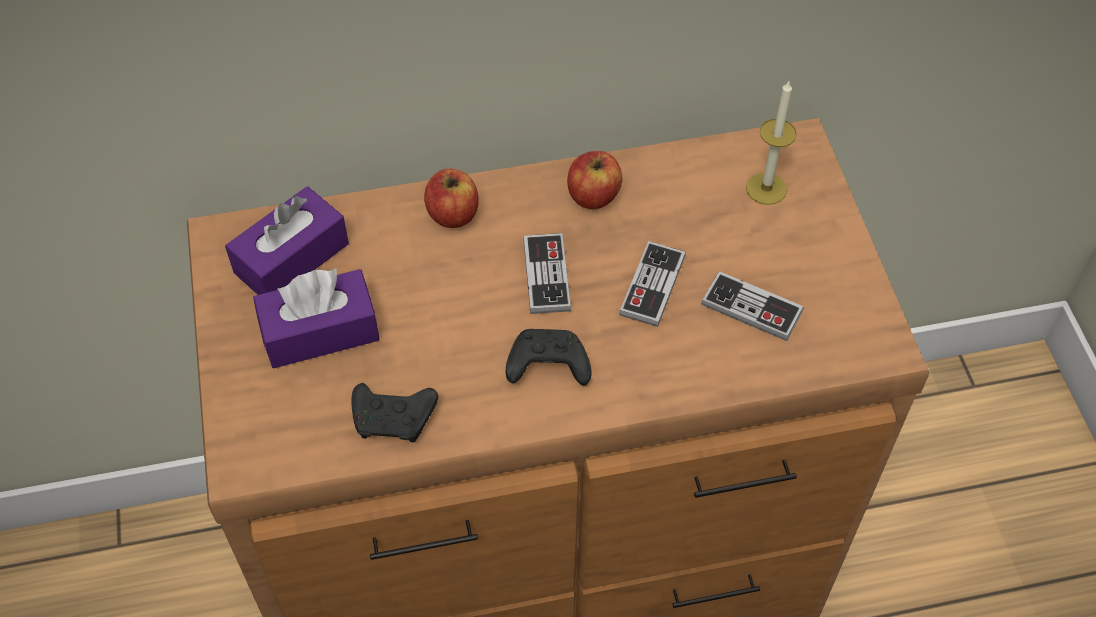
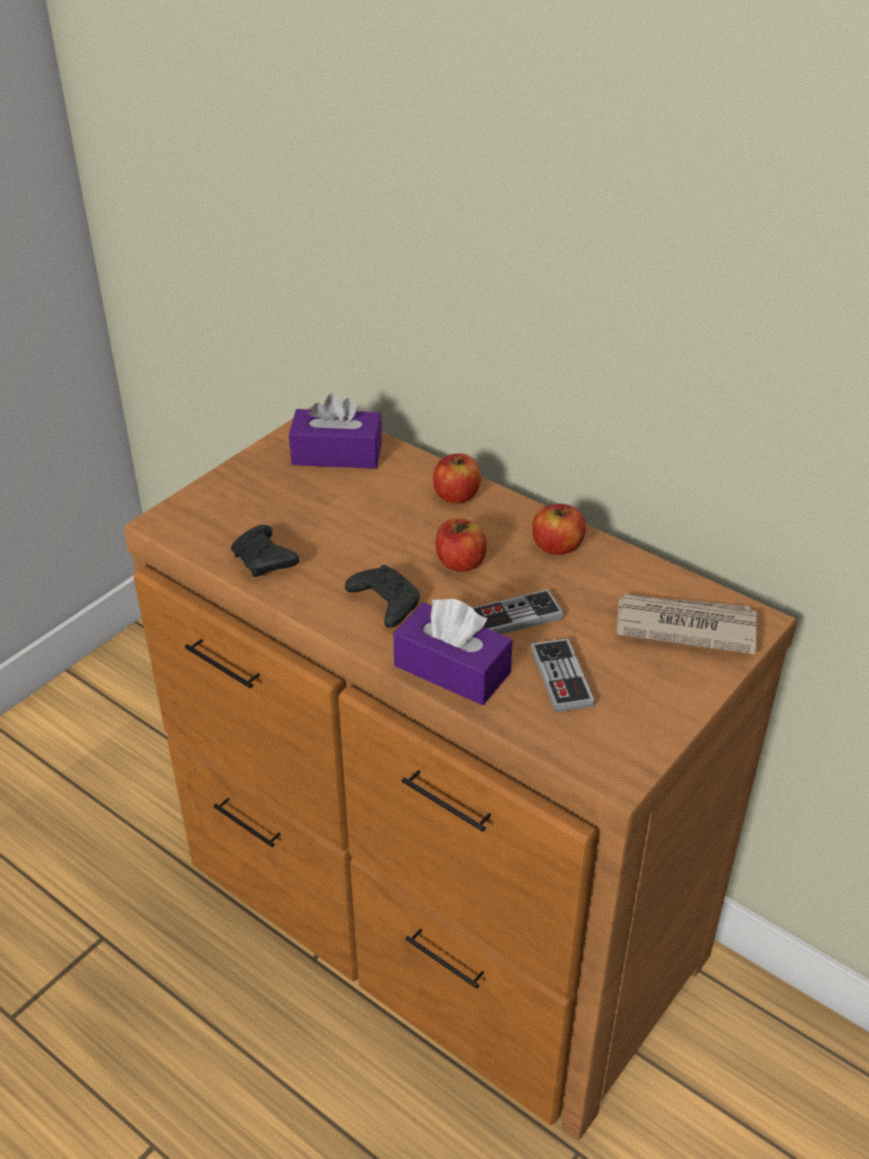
camera: 50 degrees right, 15 degrees down
purple tissue box [253,268,380,368] -> purple tissue box moved to [393,599,513,705]
game controller [523,233,571,314] -> apple [436,518,487,572]
candle [746,81,797,205] -> newspaper [617,594,757,654]

